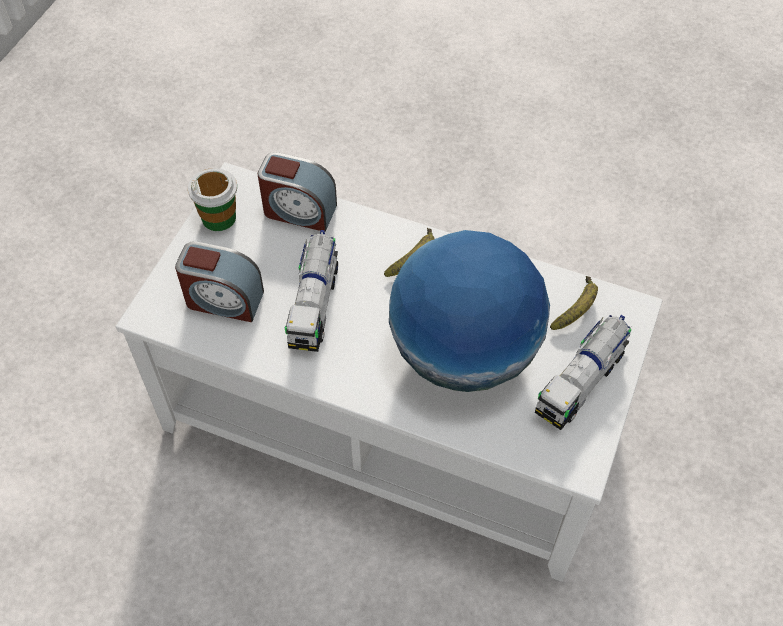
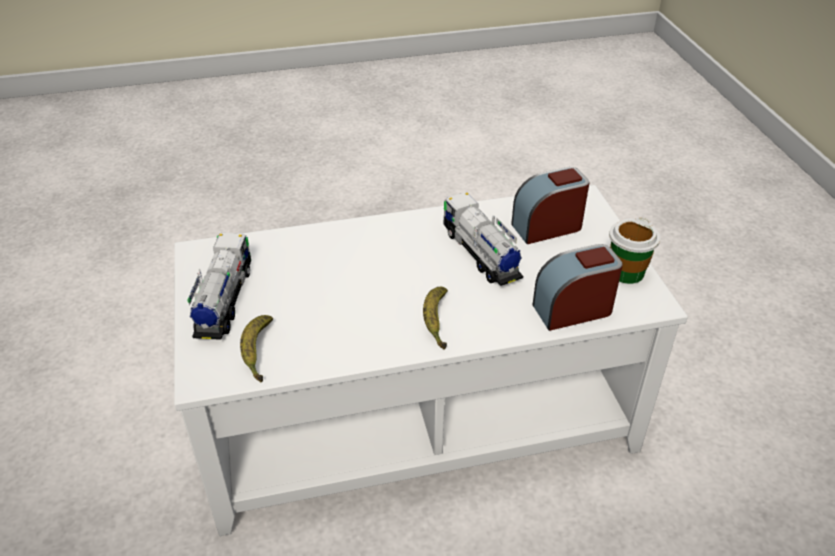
camera: 145 degrees right, 15 degrees down
globe [389,230,550,392] -> none

